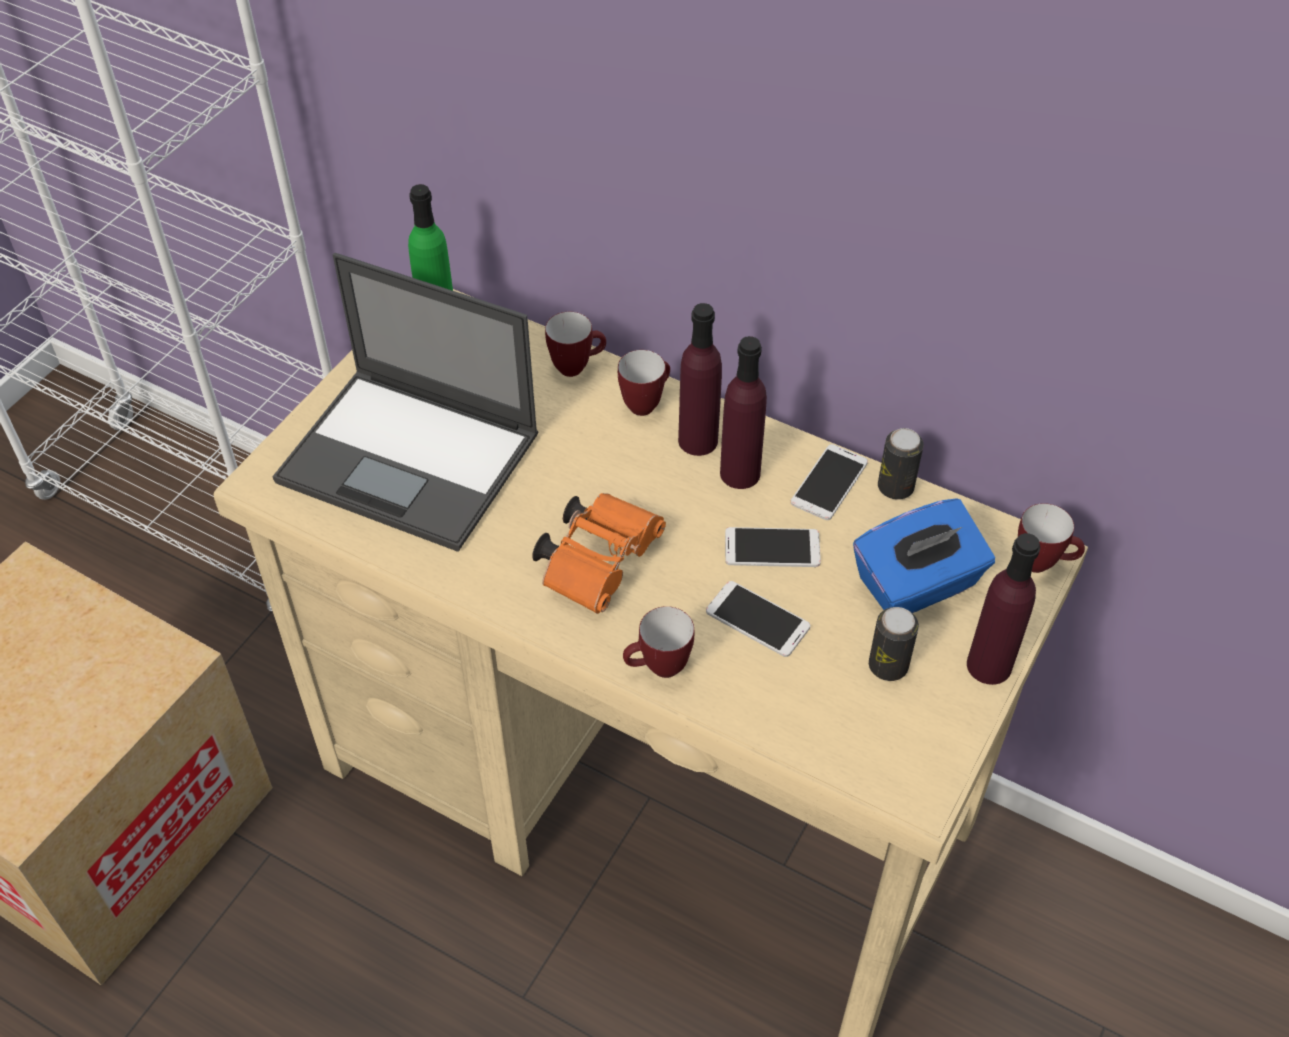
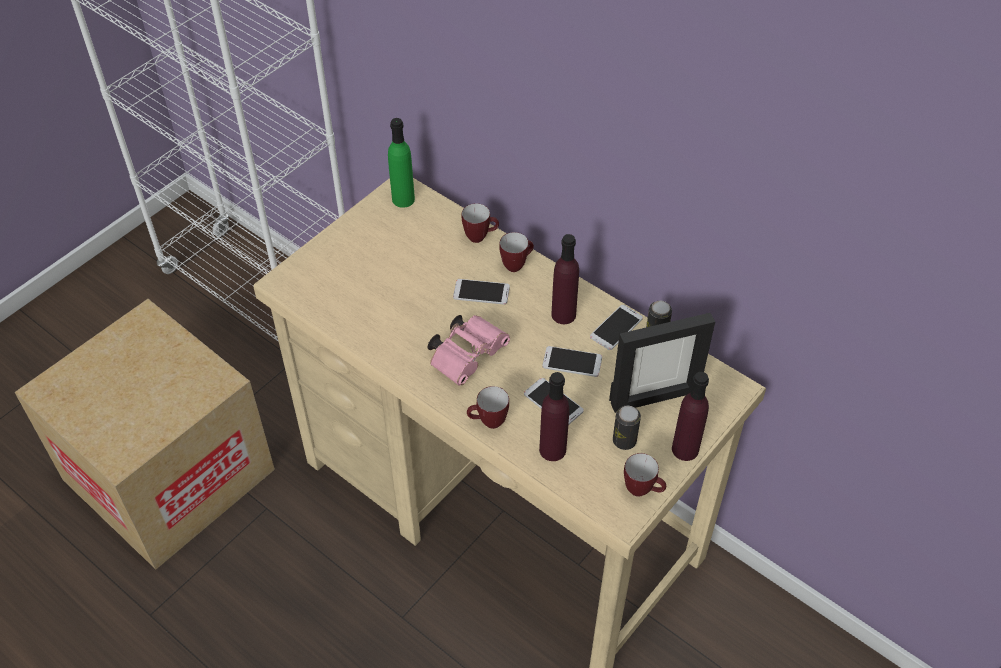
camera: 10 degrees right, 0 degrees up
laptop [272,253,539,552] -> none
orange binoculars [532,493,666,614] -> pink binoculars [428,315,510,386]
purple bottle [678,303,722,456] -> purple bottle moved to [539,372,569,461]
blue tissue box [853,498,995,613] -> picture frame [609,313,715,413]
mug [1018,503,1085,573] -> mug moved to [624,453,666,497]
none -> phone [453,279,510,305]

